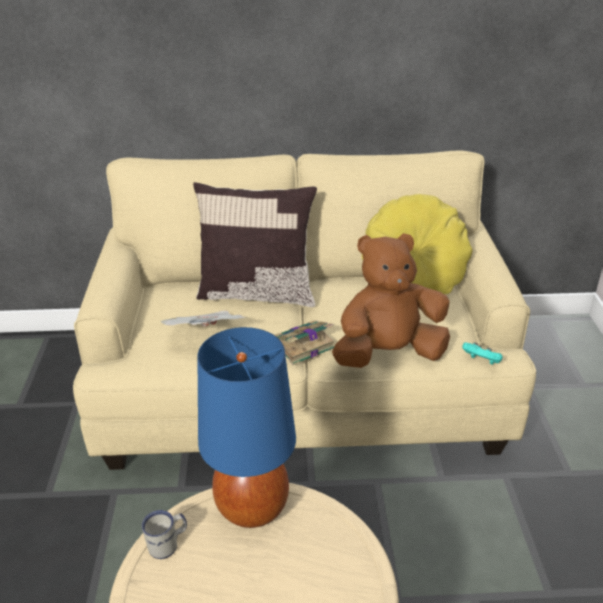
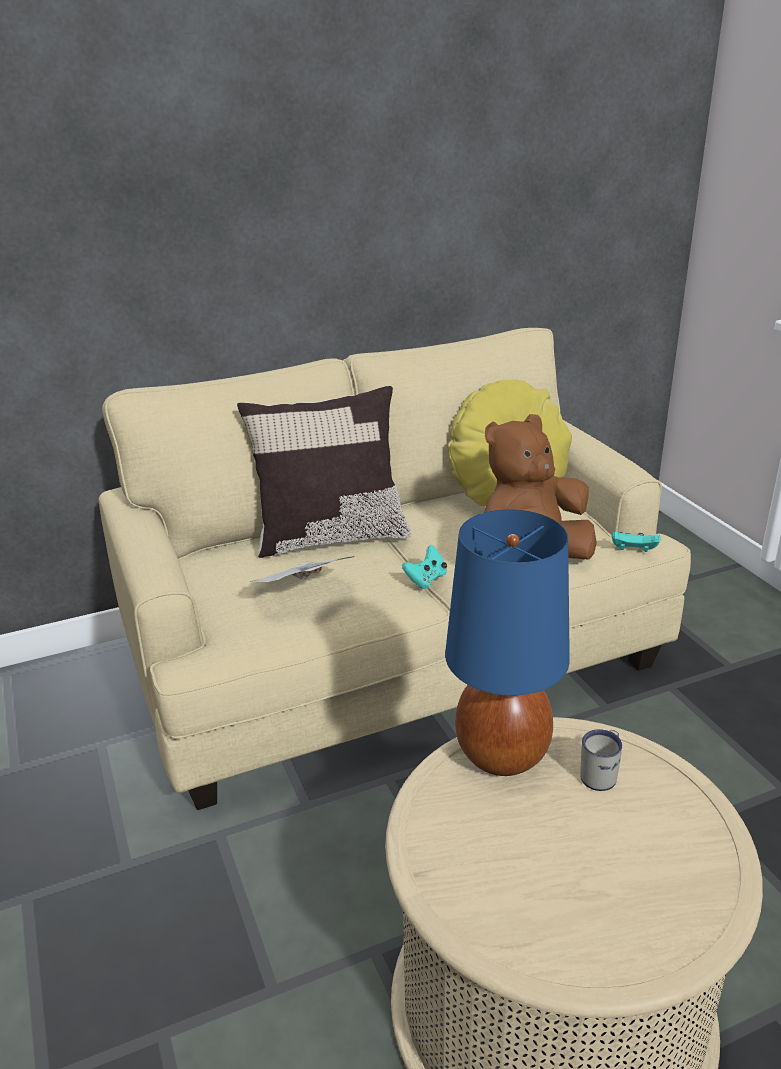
camera: 20 degrees left, 5 degrees down
white mug [142,510,187,559] -> white mug moved to [580,729,622,791]
book [275,320,335,365] -> turquoise game controller [402,545,447,589]

